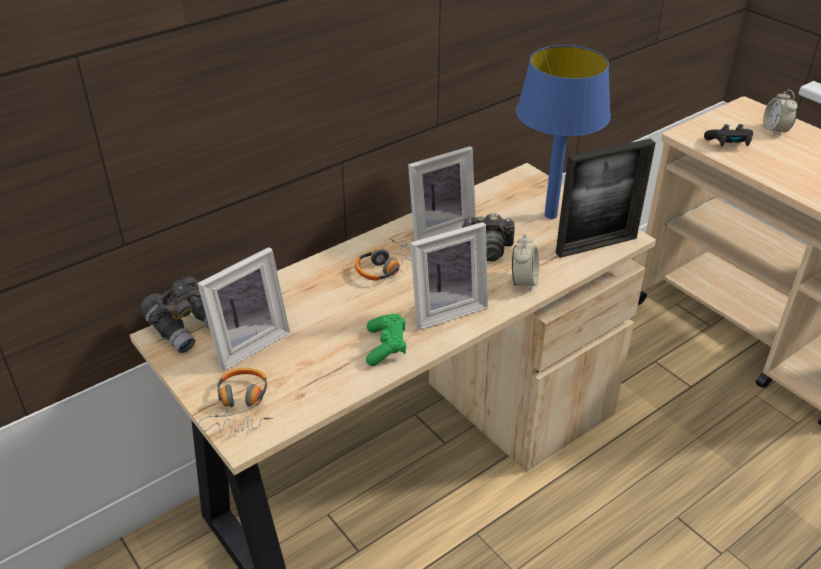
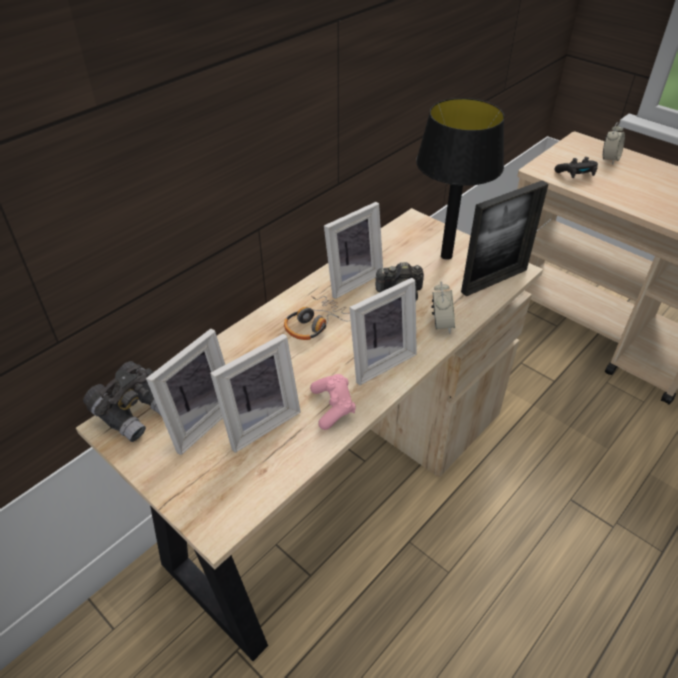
camera: 10 degrees left, 5 degrees up
headphones [198,368,273,433] -> none
green game controller [366,313,407,366] -> pink game controller [310,374,356,430]
blue table lamp [516,45,611,219] -> black table lamp [416,98,504,260]
alarm clock [763,89,798,135] -> alarm clock turned 135 degrees counterclockwise [603,122,625,165]
none -> picture frame [210,333,301,453]

